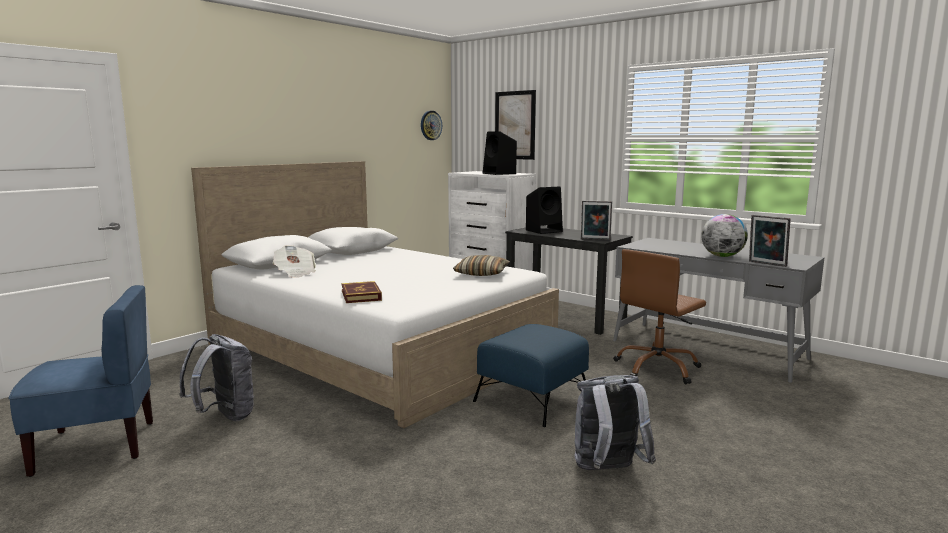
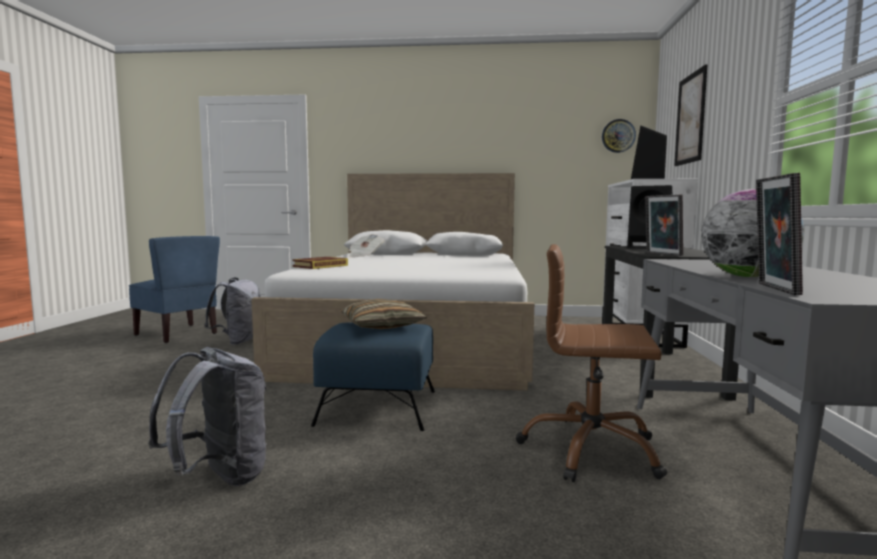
camera: 55 degrees right, 5 degrees down
pillow [453,255,510,276] -> pillow moved to [340,299,427,329]

